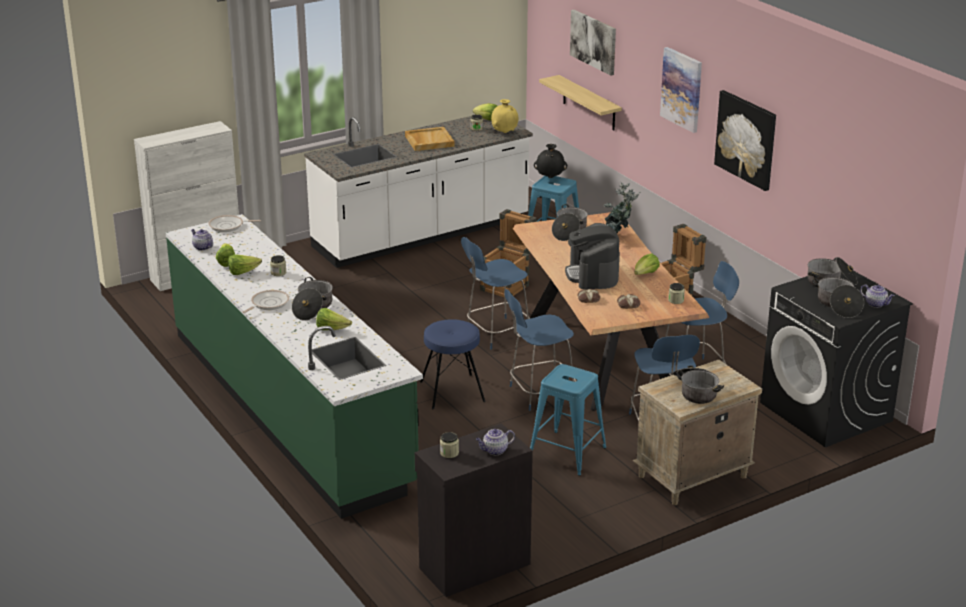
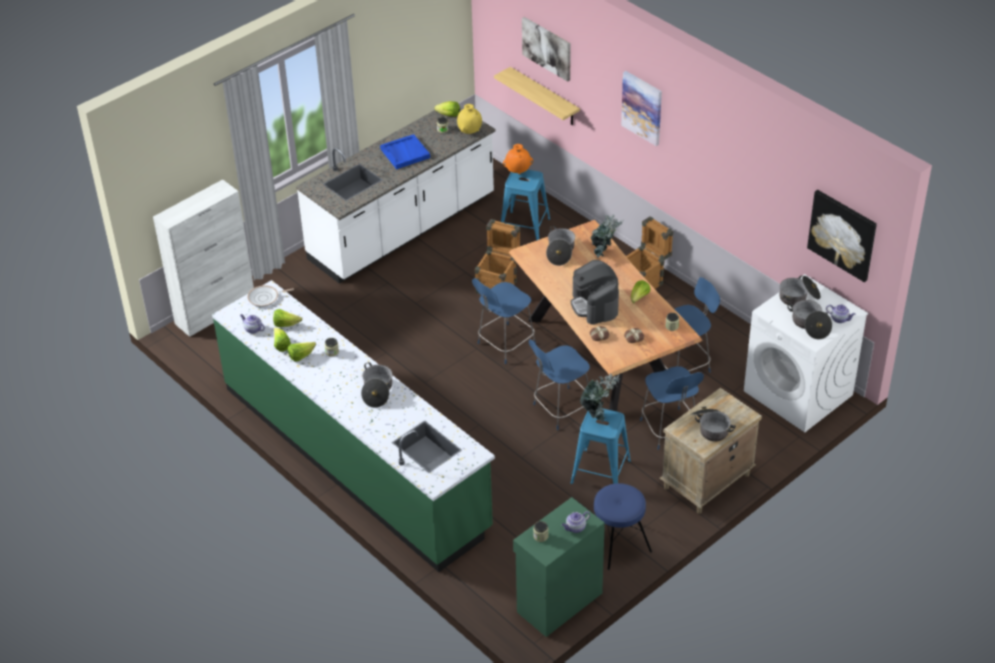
camera: 10 degrees left, 15 degrees up
frying pan [242,290,289,313] -> none
lettuce [316,308,352,330] -> lettuce moved to [273,309,302,327]
beige tray [405,127,455,151] -> blue tray [380,134,430,169]
black cabinet [415,424,533,597] -> green cabinet [513,497,605,637]
blue stool [420,319,486,409] -> blue stool moved to [594,483,652,570]
black vase [534,144,567,178] -> orange vase [503,144,533,174]
picture [714,90,776,191] -> picture moved to [807,190,877,282]
black washing machine [760,270,913,447] -> white washing machine [744,274,868,432]
none -> potted plant [580,373,620,423]

